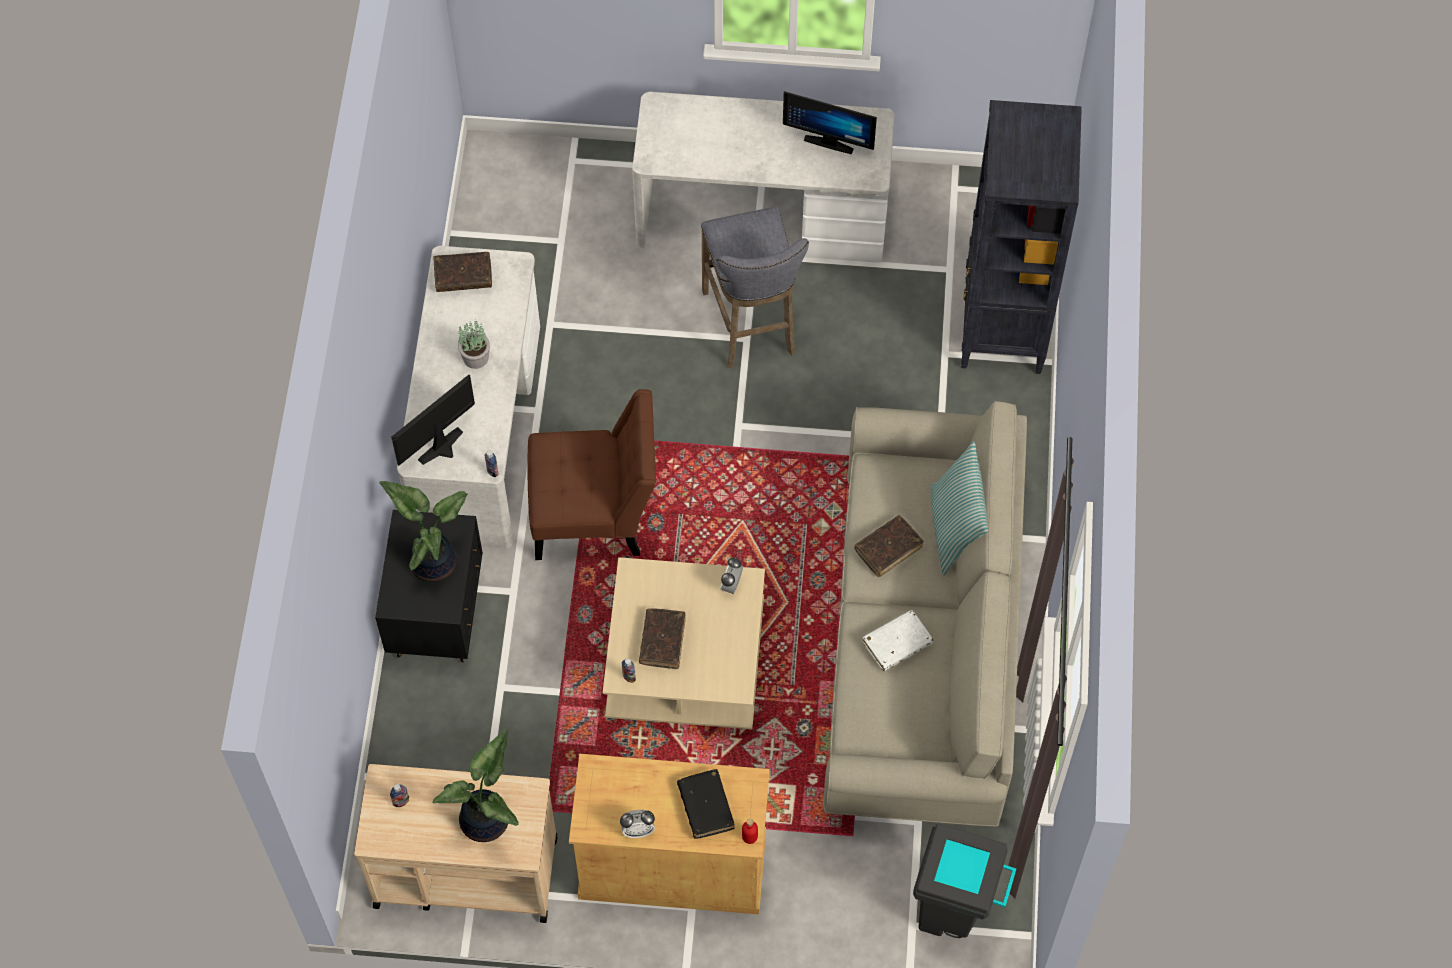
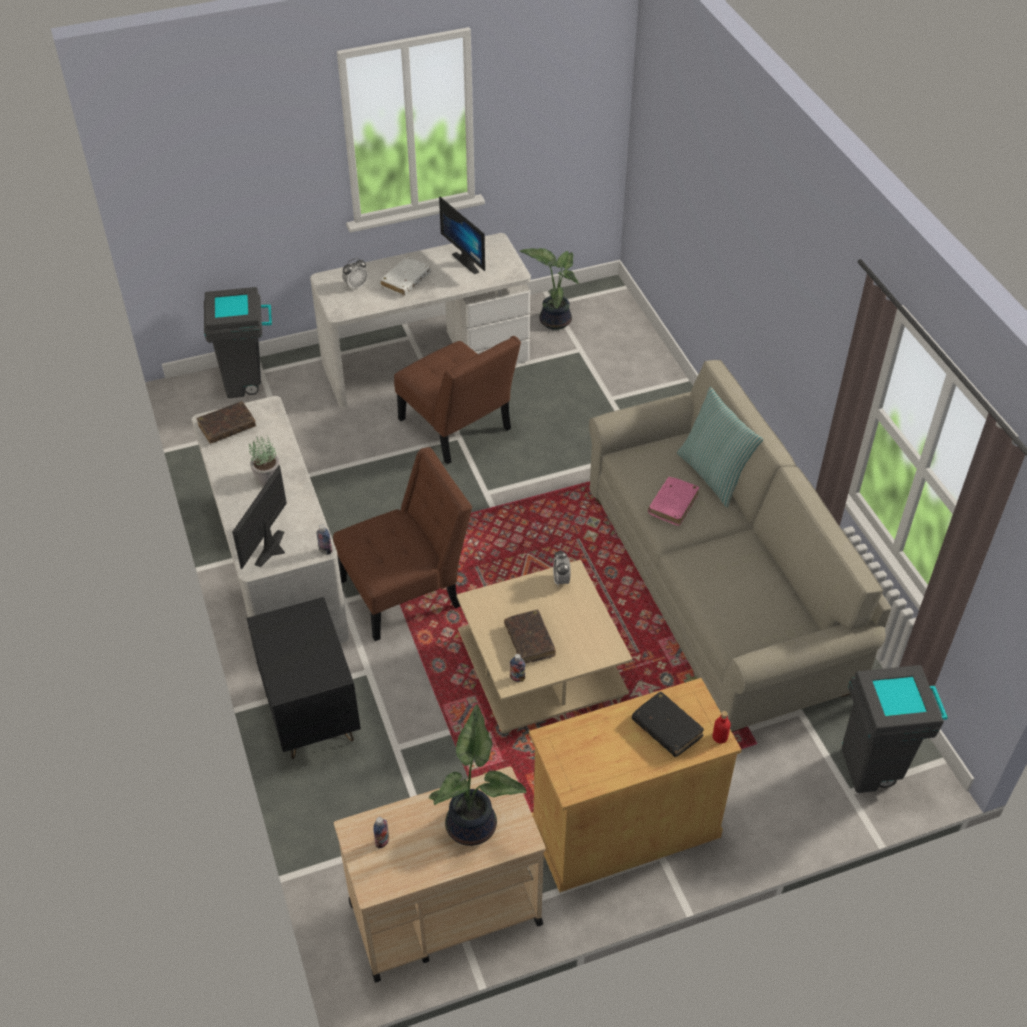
camera: 25 degrees left, 15 degrees down
potted plant [379,481,467,582] -> potted plant moved to [520,248,579,330]
alarm clock [620,810,655,838] -> alarm clock moved to [342,258,368,290]
grey stool [701,206,809,368] -> brown chair [394,336,521,464]
monitor [783,91,877,154] -> monitor turned 60 degrees clockwise [439,196,485,274]
brown book [855,515,924,577] -> pink book [648,477,699,526]
white book [863,610,933,671] -> white book moved to [380,257,431,295]
black bookcase [961,100,1082,374] -> none
none -> grey trash can [204,287,272,398]

